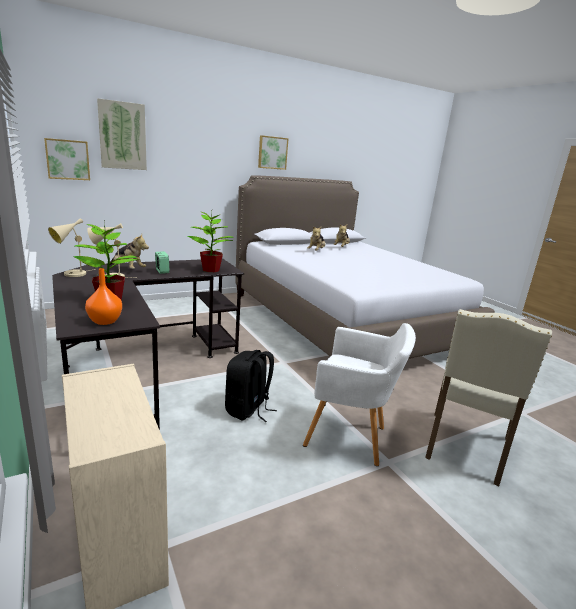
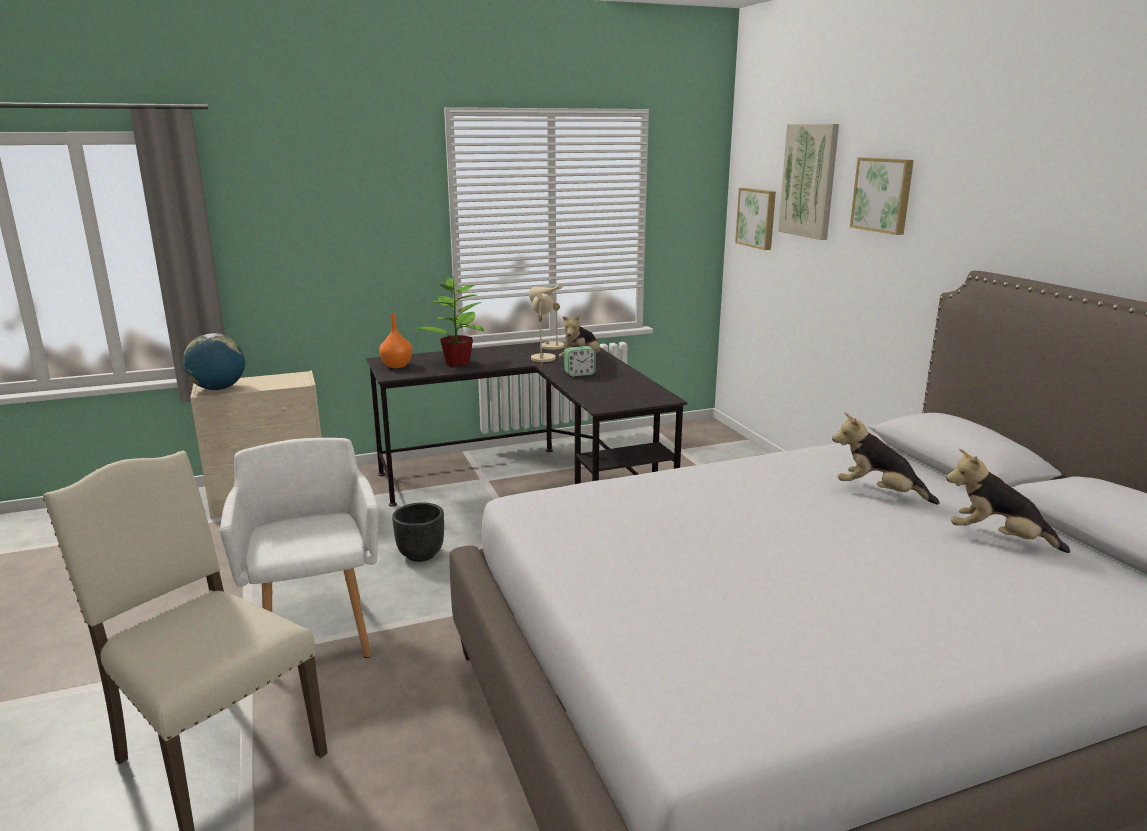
camera: 100 degrees right, 0 degrees up
potted plant [187,212,234,272] -> none
black backpack [225,350,277,422] -> black planter [392,502,444,562]
picture [258,135,289,170] -> picture moved to [850,157,914,235]
white armchair [303,323,416,466] -> white armchair turned 135 degrees clockwise [220,438,378,658]
none -> globe [183,333,245,390]

